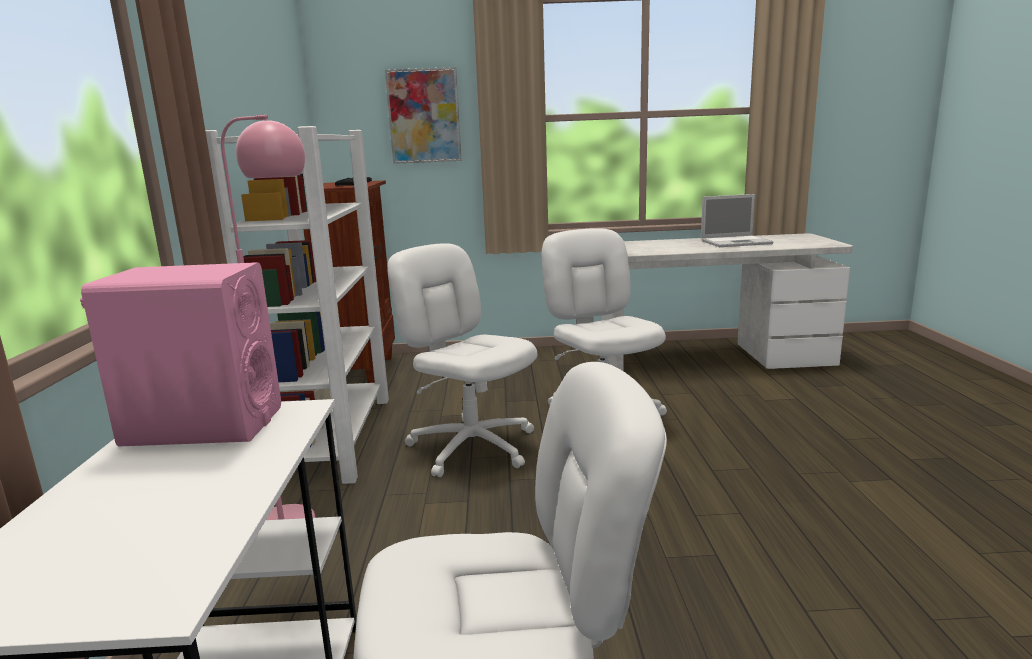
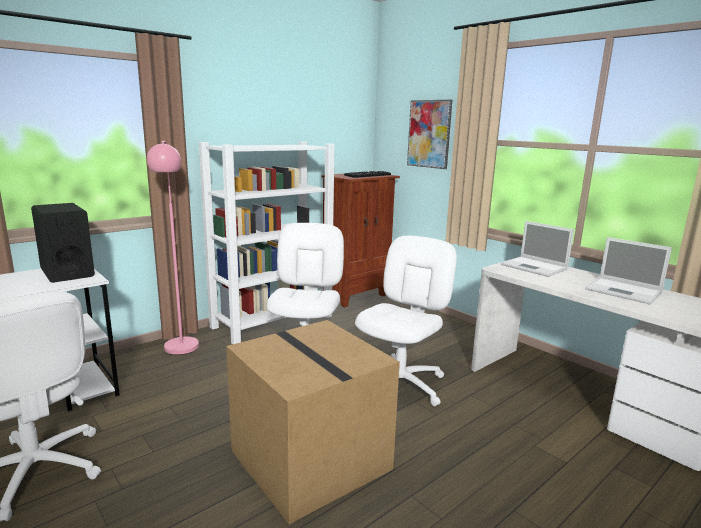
camera: 50 degrees right, 0 degrees up
pink speaker [80,262,281,446] -> black speaker [31,203,95,283]
none -> cardboard box [226,320,400,524]
none -> laptop [501,221,574,277]

